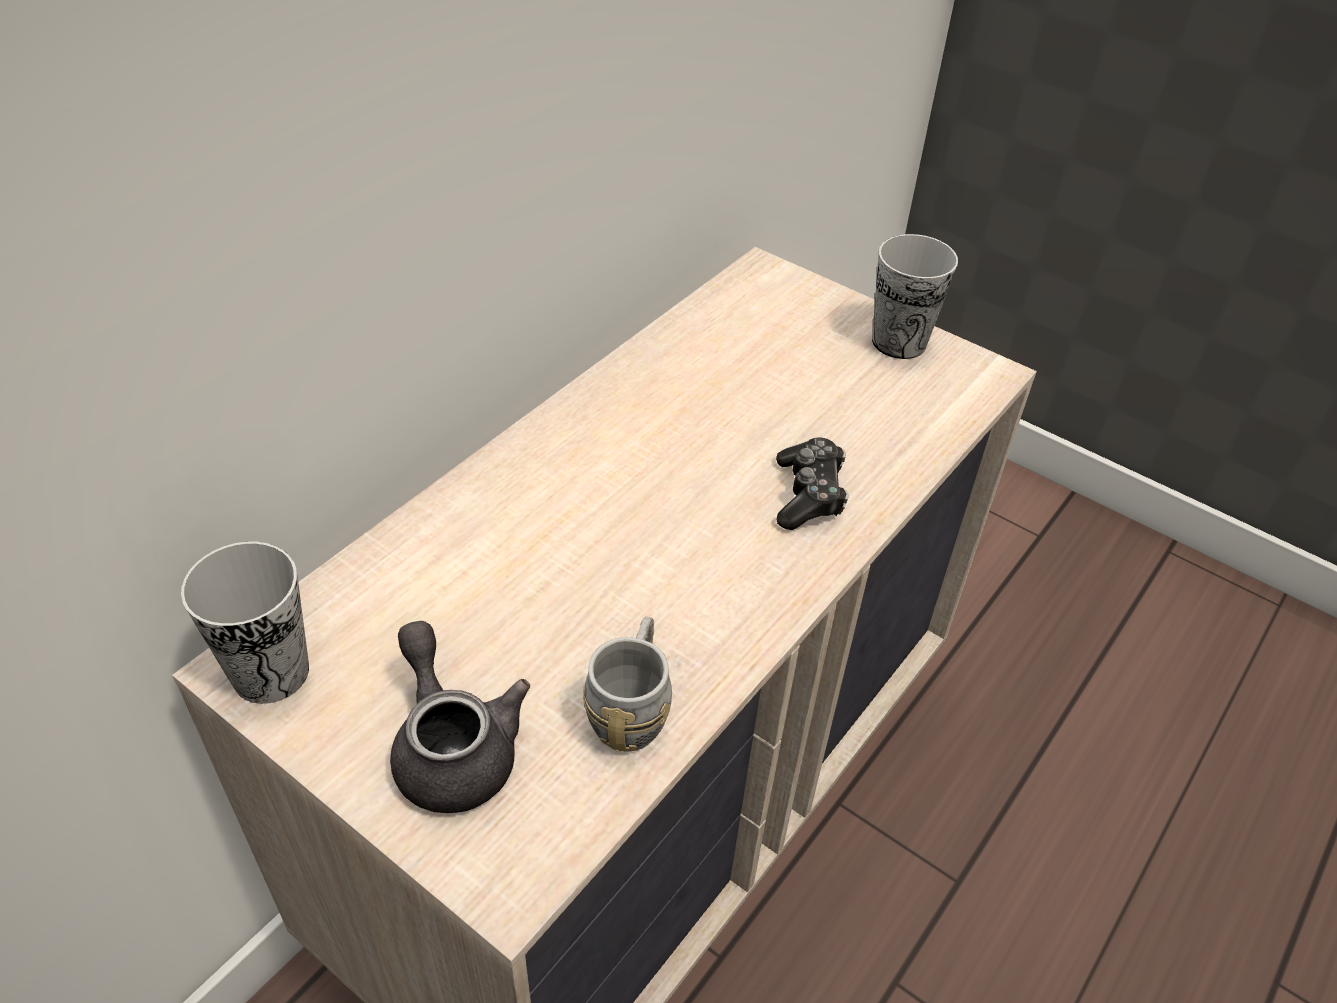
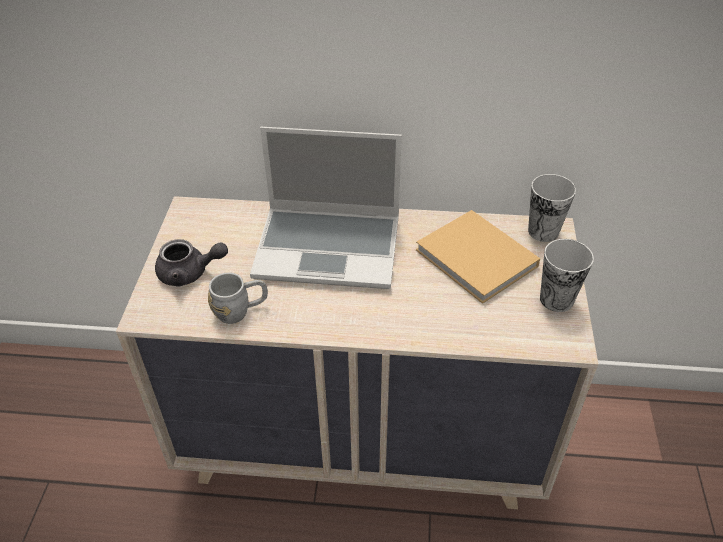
camera: 60 degrees right, 0 degrees up
cup [181,542,309,704] -> cup moved to [528,174,576,242]
grey teapot [390,621,530,813] -> grey teapot turned 60 degrees clockwise [155,239,228,286]
game controller [776,437,849,530] -> none
none -> laptop [250,127,402,289]
none -> beige book [416,210,540,304]

